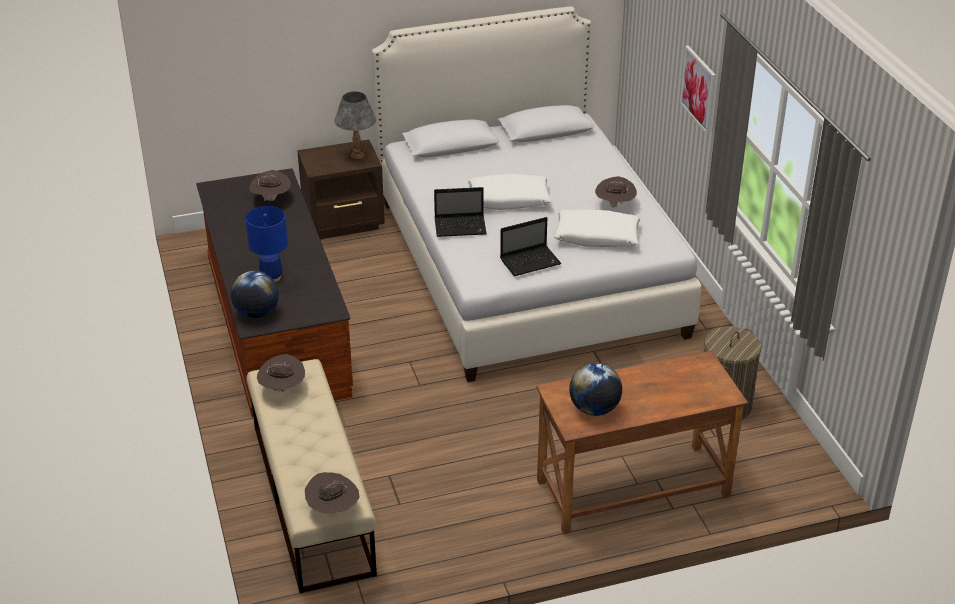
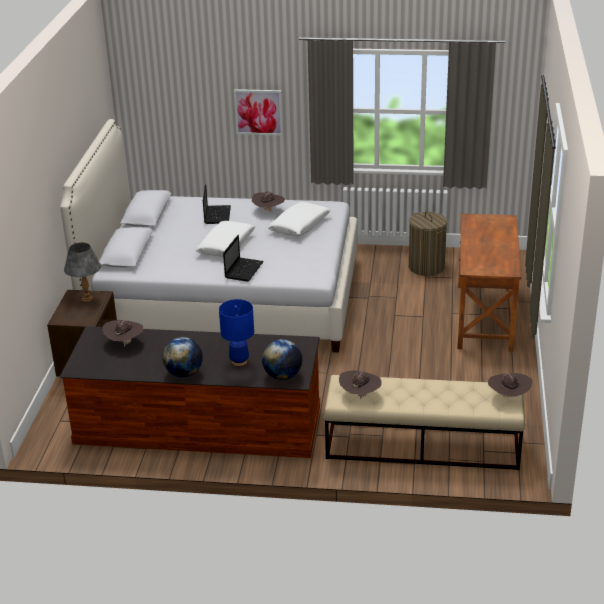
camera: 65 degrees left, 5 degrees down
laptop [500,217,561,276] -> laptop moved to [203,184,231,224]
globe [569,363,622,416] -> globe moved to [162,337,203,377]

